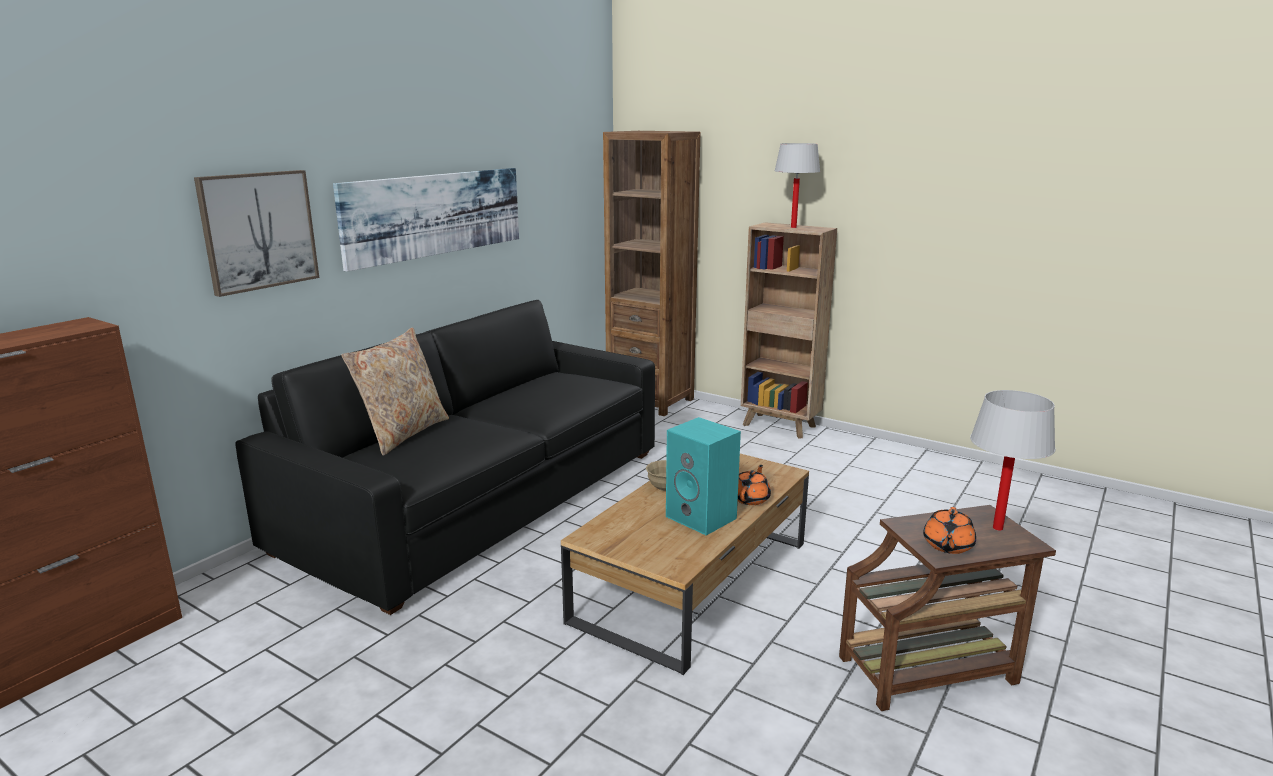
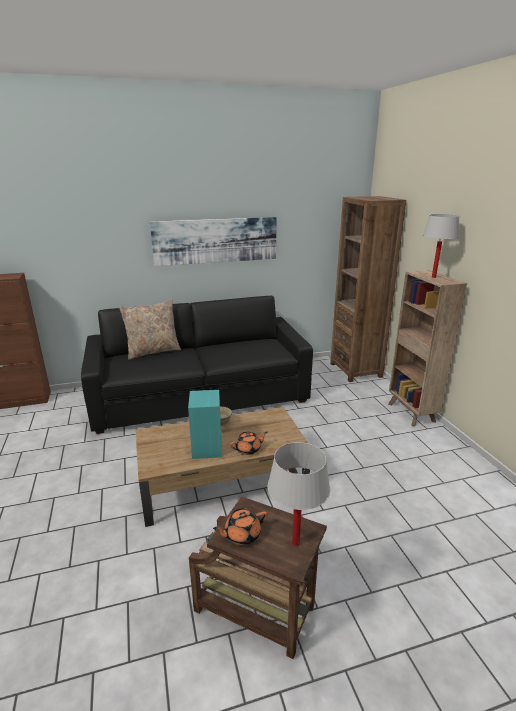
camera: 40 degrees right, 5 degrees up
picture [194,170,319,297] -> none

